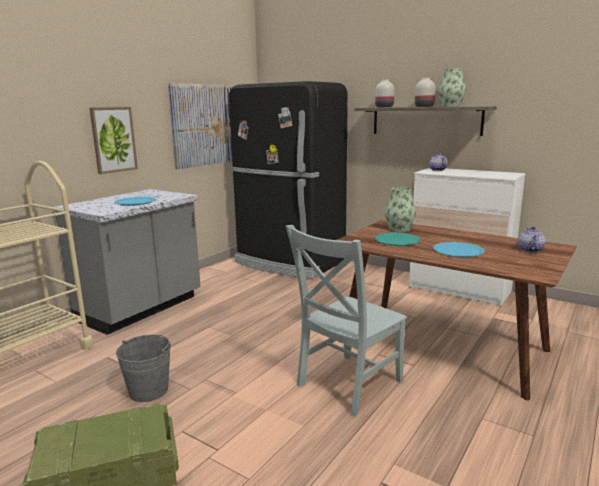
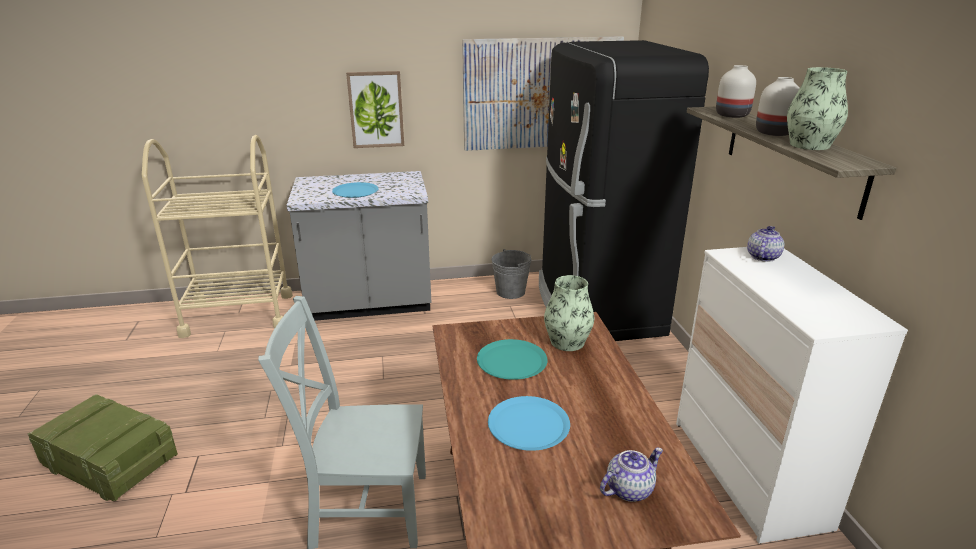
camera: 45 degrees right, 10 degrees up
grey bucket [116,335,171,402] -> grey bucket moved to [491,249,532,299]

